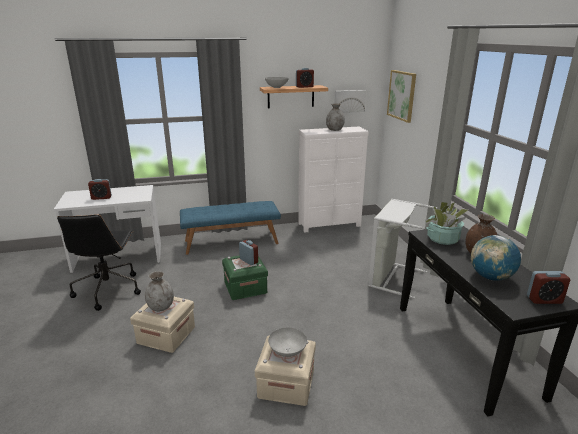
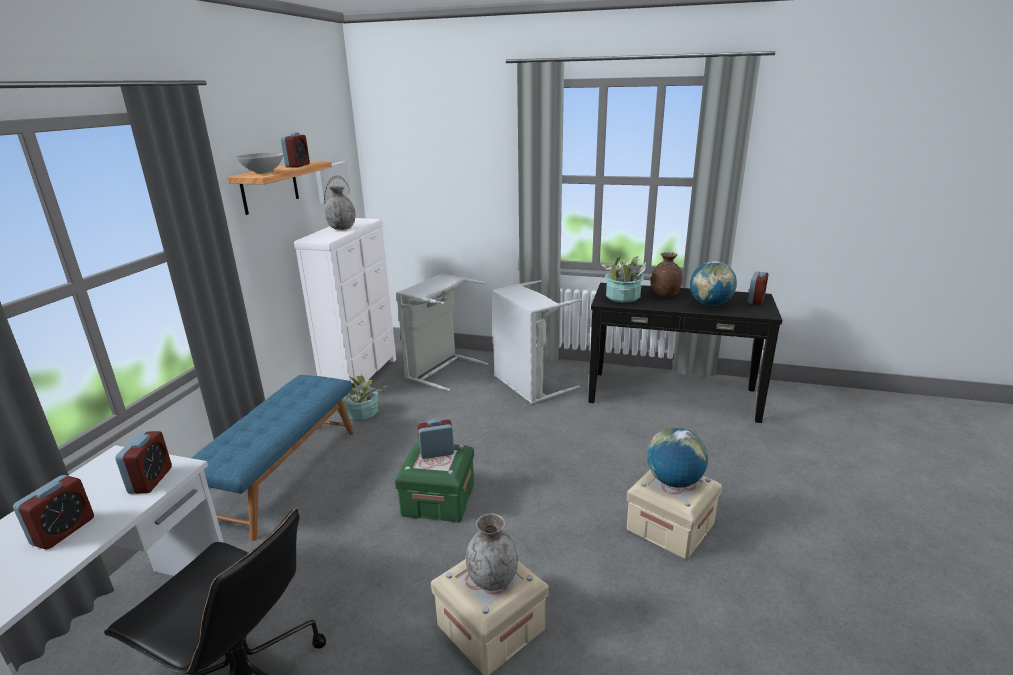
camera: 60 degrees left, 0 degrees up
grey bowl [268,327,307,357] -> globe [647,428,708,487]
picture [387,70,416,123] -> none
none -> alarm clock [115,431,172,494]
none -> potted plant [343,374,387,421]
none -> grey laundry basket [396,273,488,391]

